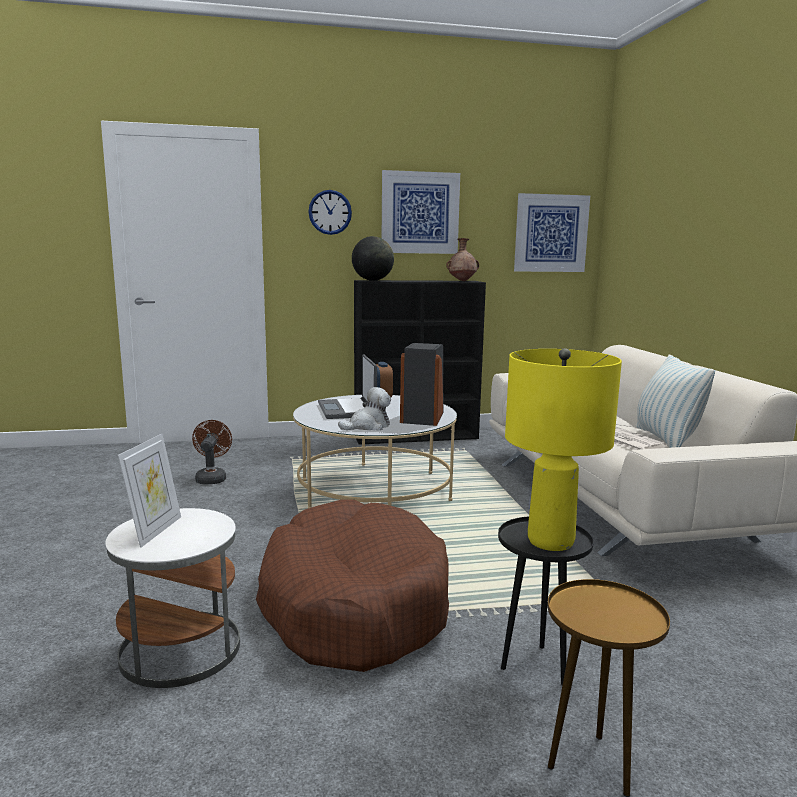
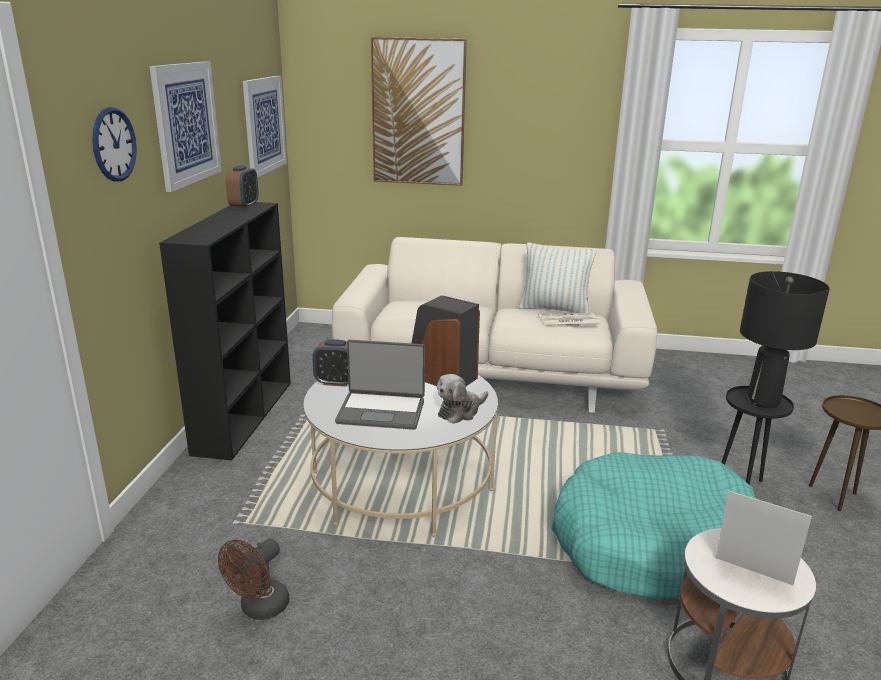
camera: 70 degrees left, 10 degrees up
brown fan [192,420,232,484] -> brown fan turned 75 degrees counterclockwise [218,539,289,620]
brown dog bed [256,499,449,672] -> turquoise dog bed [551,452,759,600]
plush toy [338,387,391,431] -> plush toy turned 120 degrees counterclockwise [437,374,488,424]
globe [352,236,394,281] -> none
brown vase [446,238,479,281] -> alarm clock [225,165,258,209]
yellow table lamp [505,348,622,551] -> black table lamp [740,271,830,408]
none -> picture [371,37,467,186]

